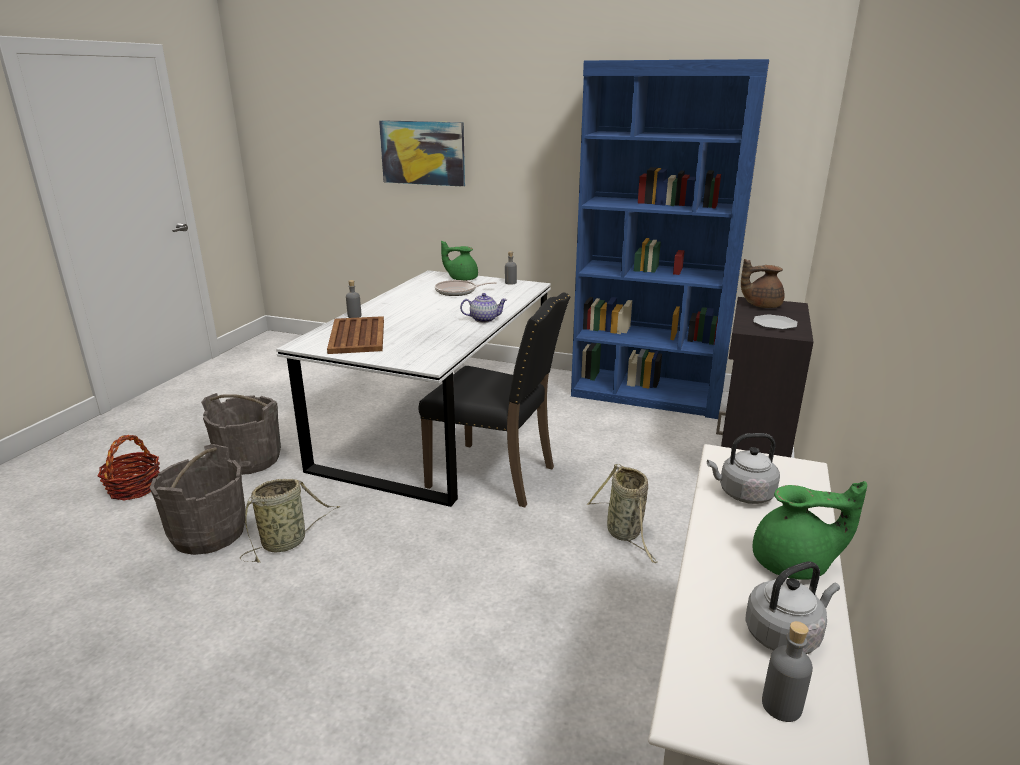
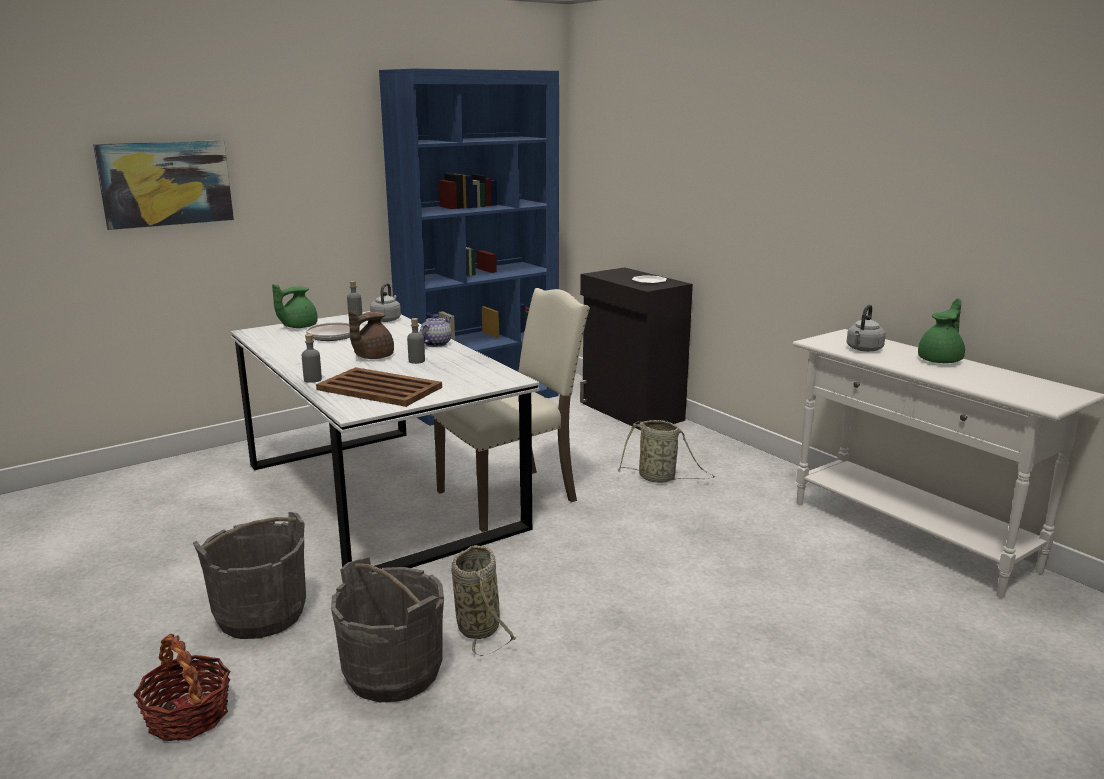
camera: 55 degrees left, 5 degrees down
black chair [418,292,571,507] -> beige chair [433,288,590,532]
brown teapot [741,259,784,308] -> brown teapot moved to [349,311,394,359]
grey kettle [745,561,840,654] -> grey kettle moved to [370,283,401,322]
grey bottle [762,621,813,722] -> grey bottle moved to [407,318,425,364]

